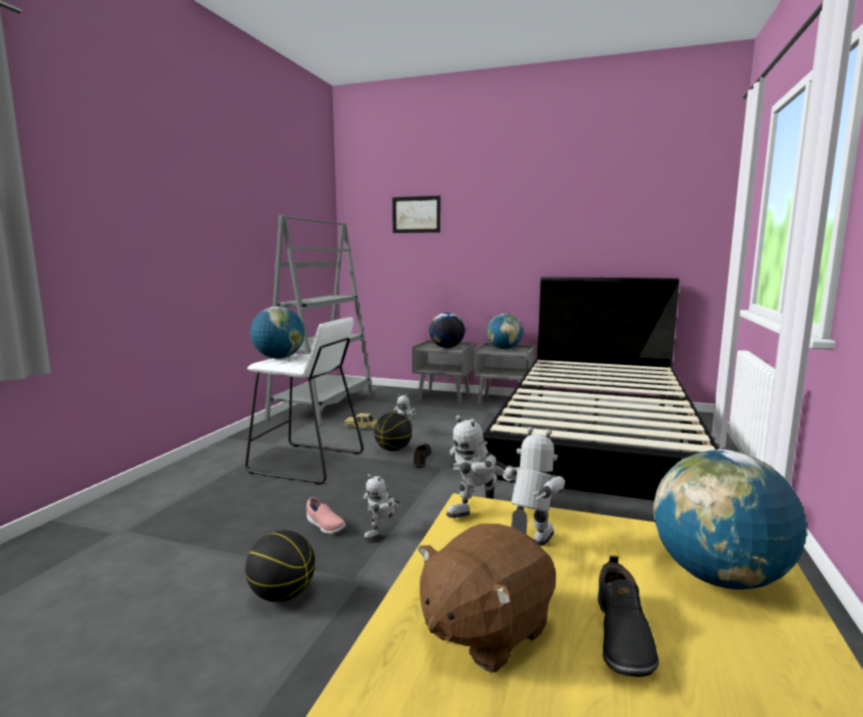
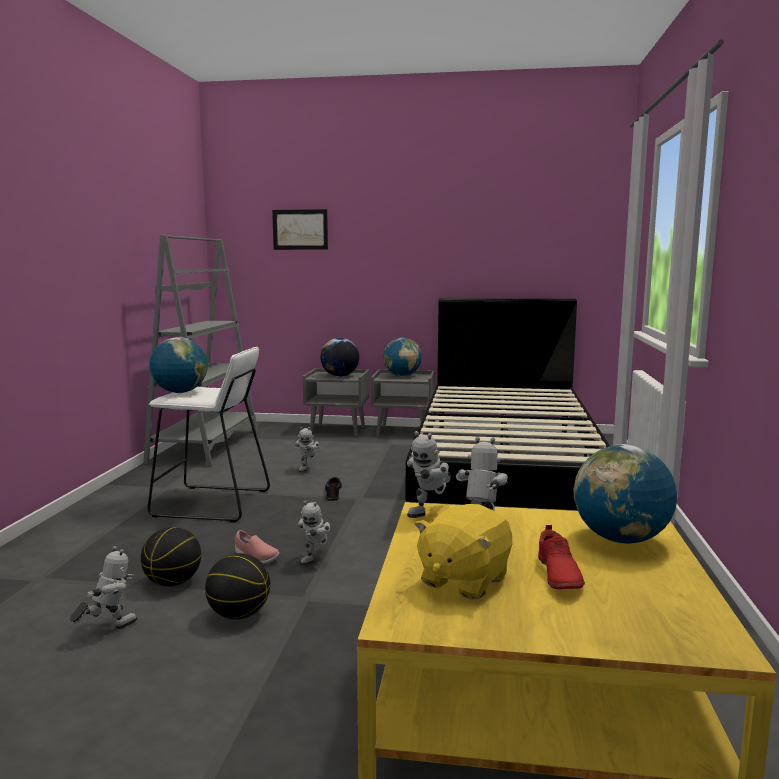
camera: 10 degrees left, 0 degrees up
toy car [344,413,378,430] -> none
basketball [374,413,412,451] -> basketball moved to [141,527,201,586]
brown plush toy [418,524,556,673] -> yellow plush toy [415,504,512,599]
black shoe [598,555,659,677] -> red shoe [538,525,585,589]
none -> toy robot [70,546,137,629]

